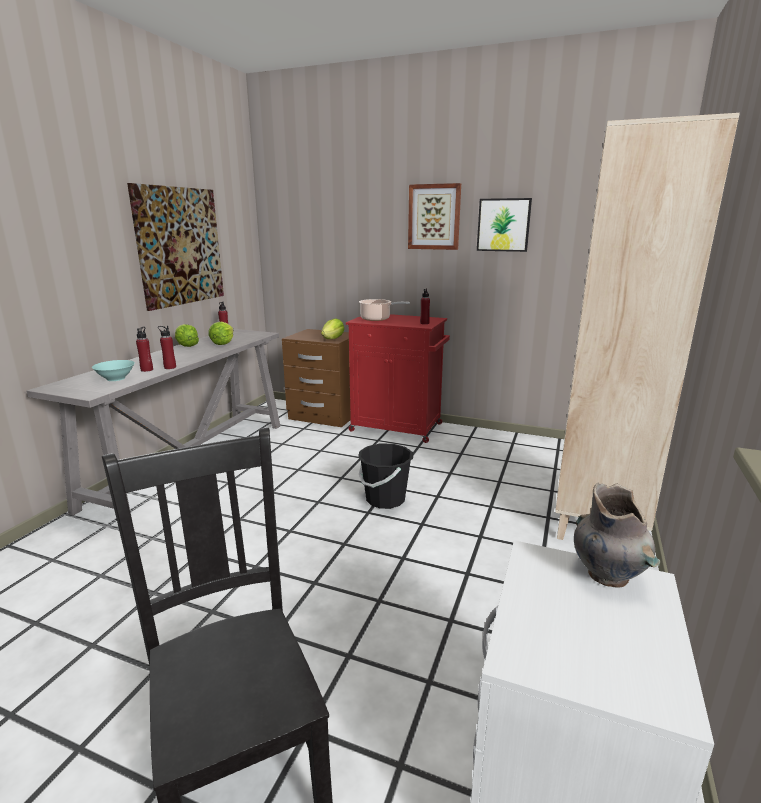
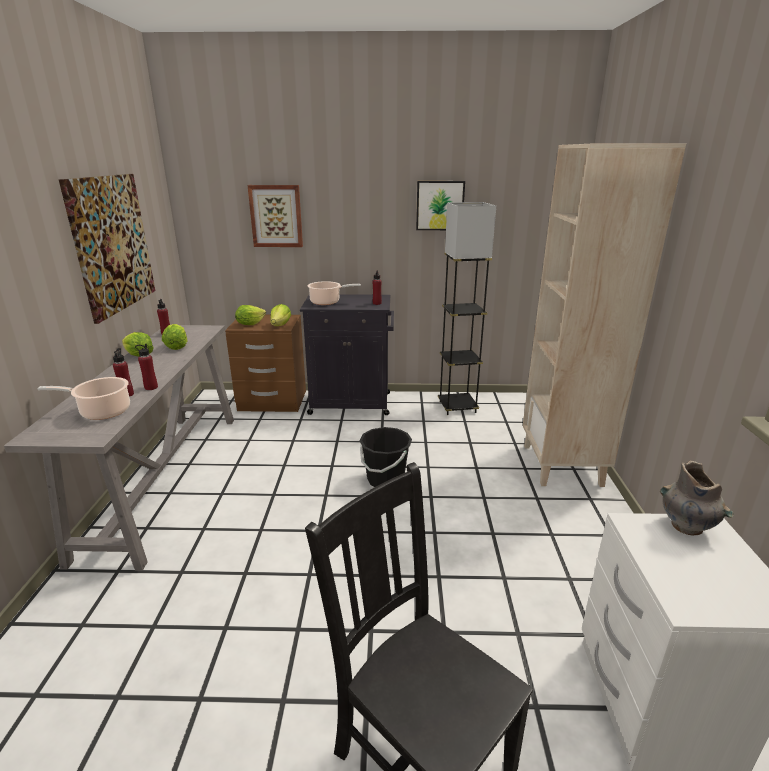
camera: 20 degrees left, 5 degrees up
turquoise bowl [92,360,135,381] -> cooking pot [37,377,130,420]
red cabinet [346,314,450,443] -> black cabinet [300,294,394,415]
picture [408,183,461,250] -> picture moved to [247,185,303,247]
none -> lettuce [235,305,266,325]
none -> grey floor lamp [438,202,496,415]

